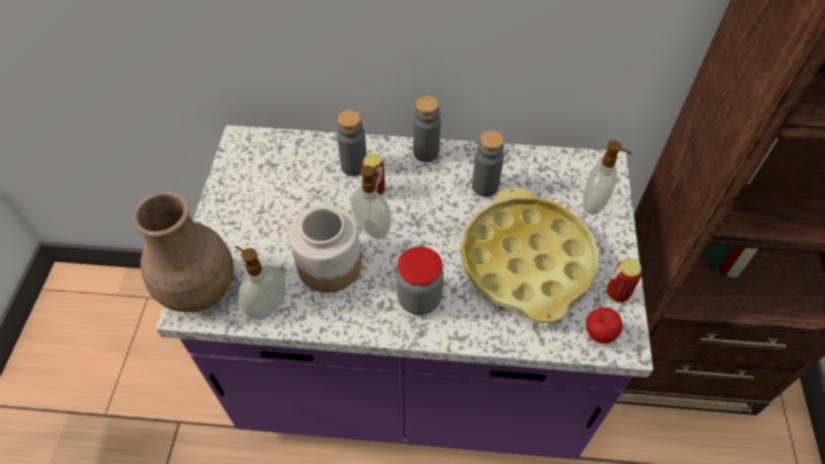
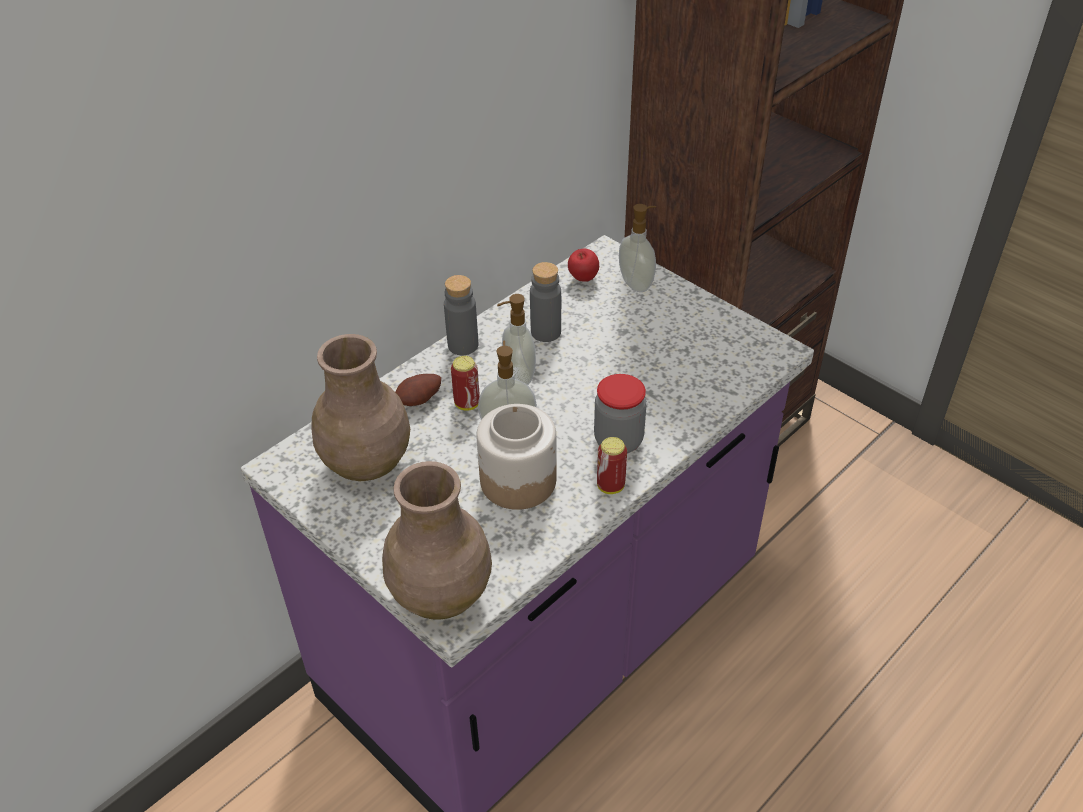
camera: 50 degrees left, 10 degrees down
soap dispenser [235,246,286,320] -> soap dispenser moved to [497,294,536,385]
grey bottle [337,110,367,176] -> potato [395,374,441,406]
yellow tray [461,187,599,323] -> none
apple [586,307,622,344] -> apple moved to [568,249,599,282]
can [606,258,642,303] -> can moved to [597,437,627,494]
none -> brown vase [311,334,410,481]

